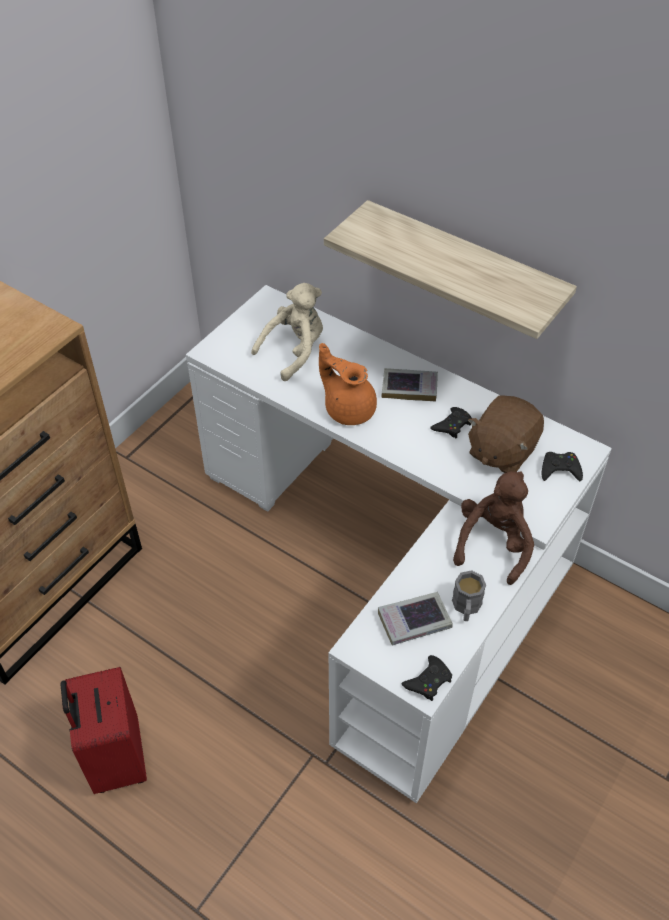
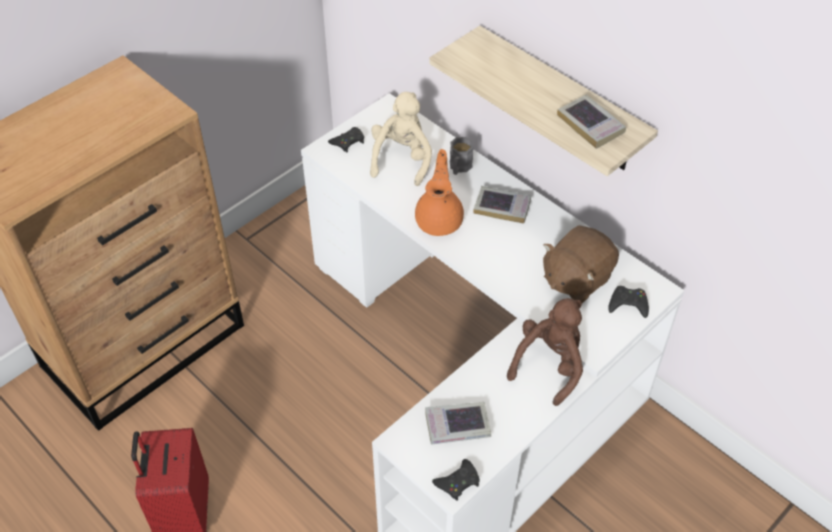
camera: 10 degrees right, 0 degrees up
beige plush toy [251,283,323,381] -> beige plush toy turned 45 degrees counterclockwise [370,92,432,186]
orange teapot [319,343,377,425] -> orange teapot turned 45 degrees clockwise [415,149,464,236]
black game controller [430,407,472,439] -> black game controller moved to [328,127,364,152]
grey mug [452,570,486,621] -> grey mug moved to [450,137,474,175]
none -> book [557,95,626,149]

